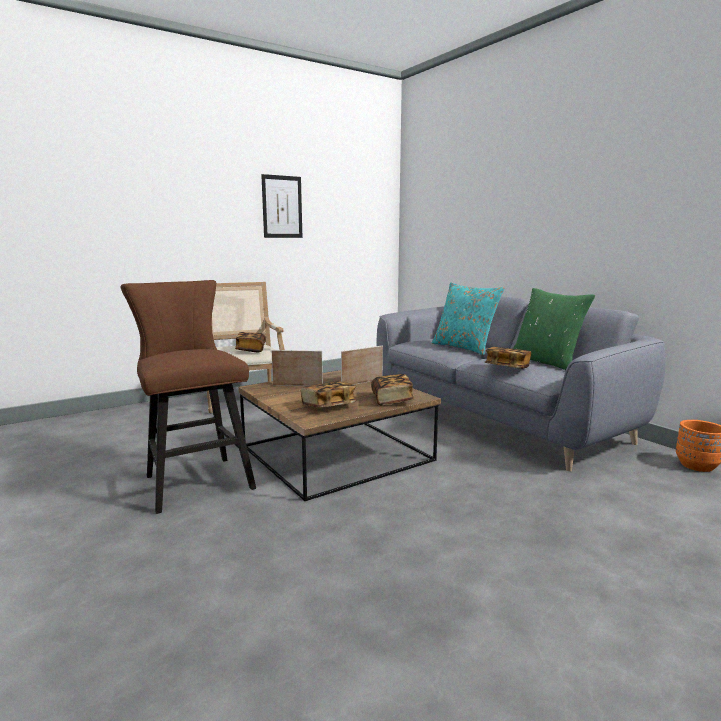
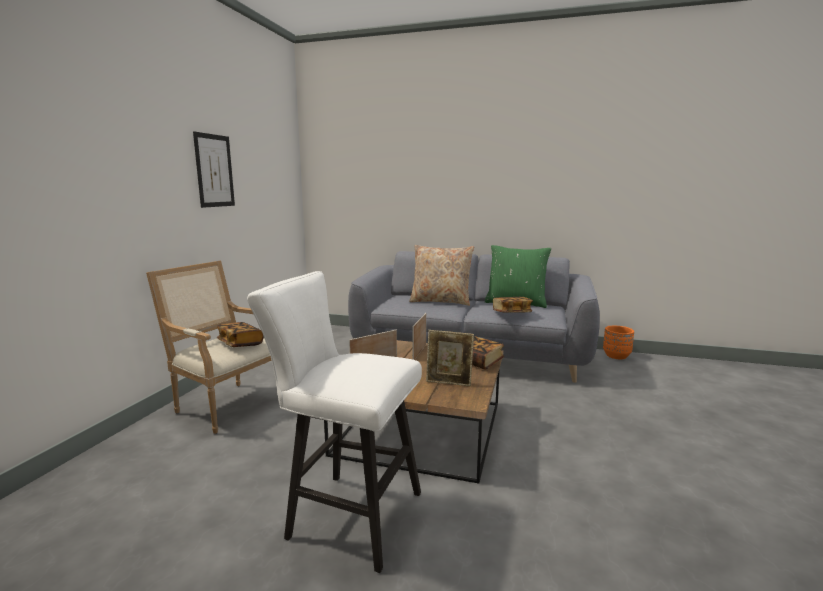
camera: 40 degrees left, 0 degrees up
brown stool [120,280,256,514] -> white stool [247,271,422,573]
book [301,381,357,408] -> picture frame [426,330,474,386]
turquoise pillow [432,283,505,355] -> beige pillow [409,245,474,306]

